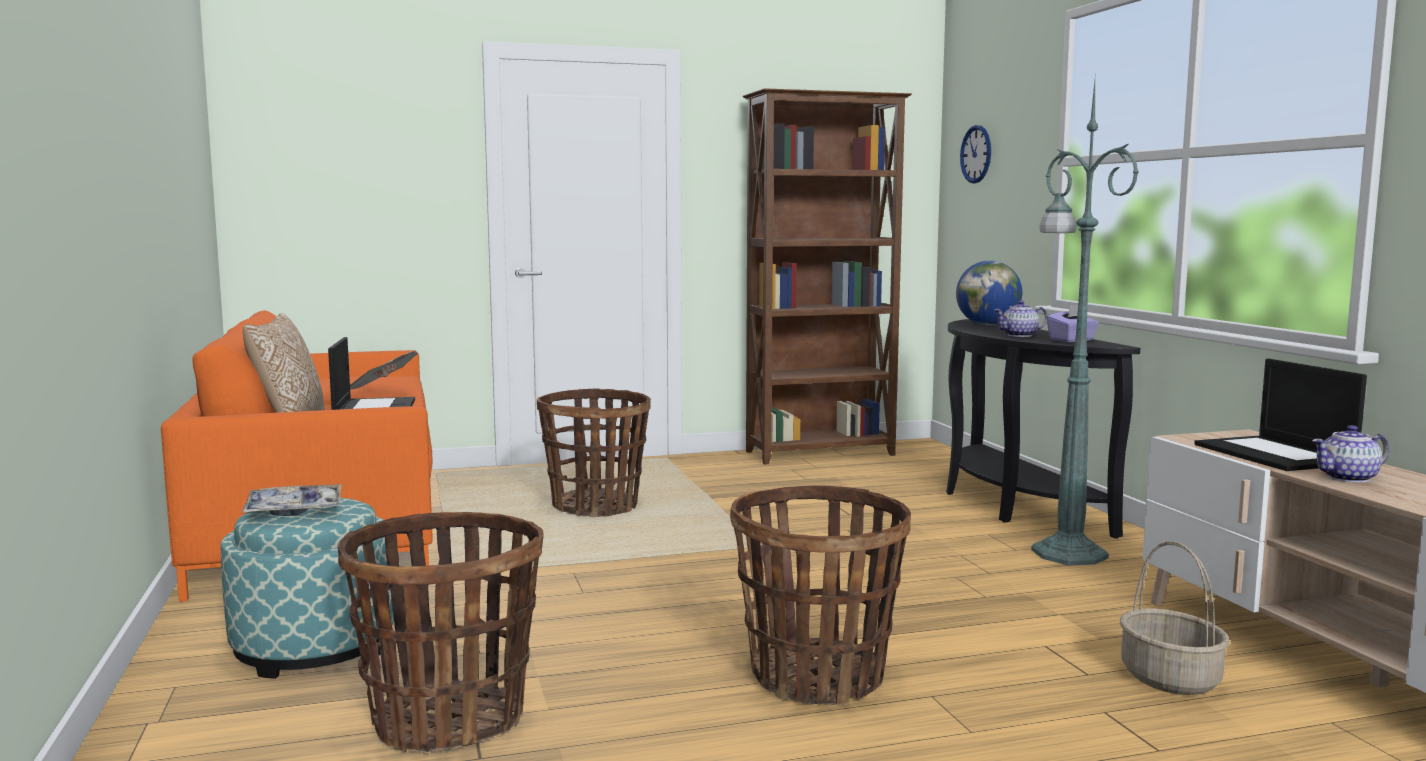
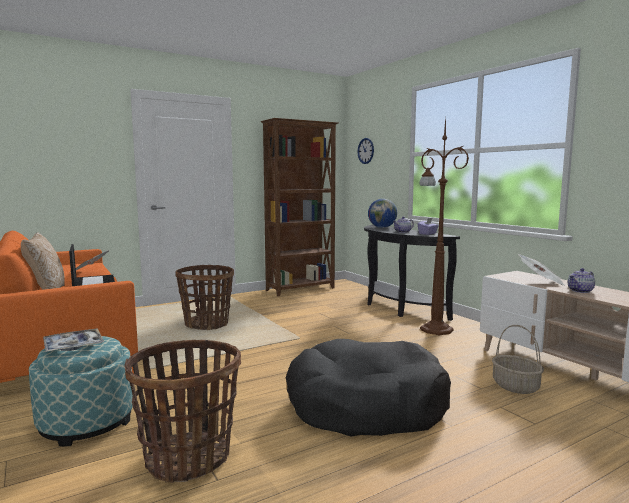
camera: 15 degrees left, 0 degrees up
basket [730,486,911,705] -> black dog bed [286,339,451,436]
green floor lamp [1031,81,1139,565] -> brown floor lamp [420,117,469,335]
laptop [1194,359,1367,471] -> newspaper [518,254,565,286]

